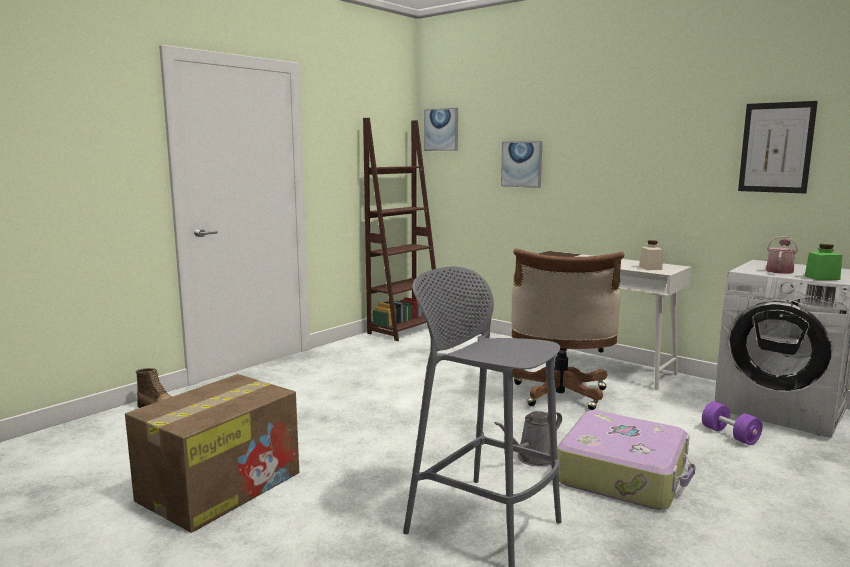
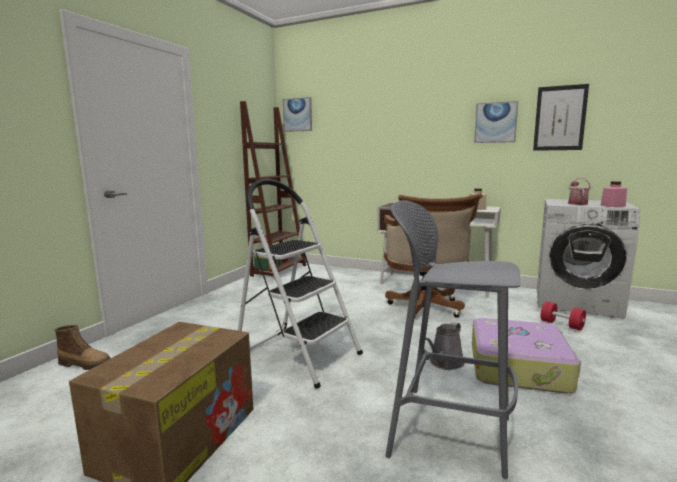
camera: 15 degrees left, 0 degrees up
picture [501,141,543,188] -> picture moved to [474,101,518,143]
purple dumbbell [702,401,763,445] -> red dumbbell [541,301,586,331]
green jar [805,244,842,280] -> pink jar [600,181,627,207]
none -> step ladder [238,179,363,388]

